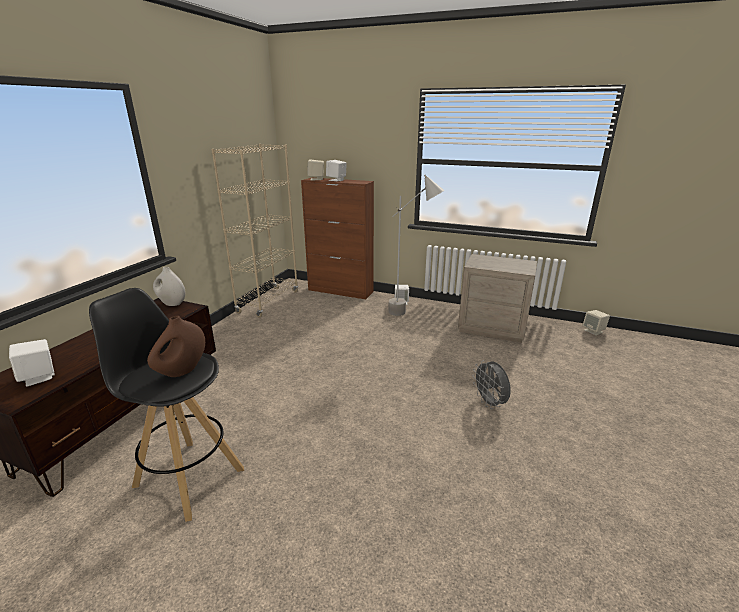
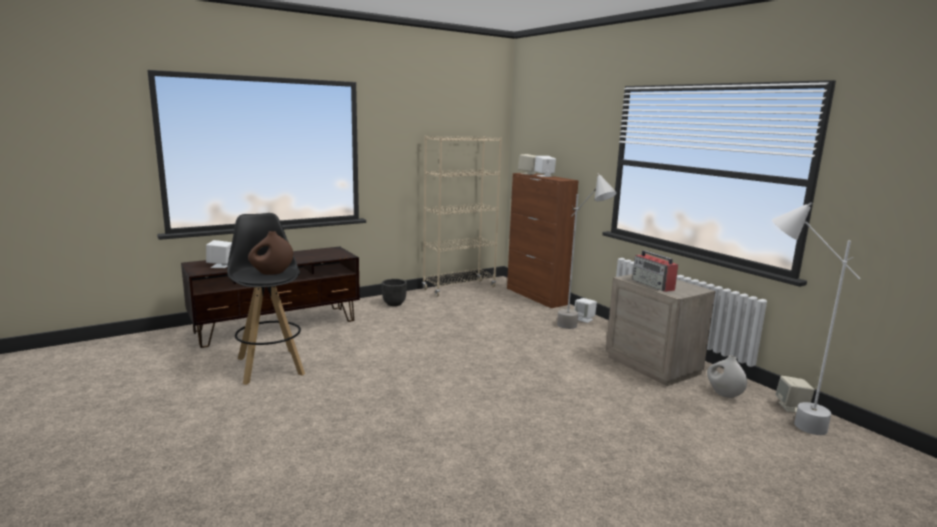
camera: 35 degrees right, 10 degrees down
white vase [153,267,186,306] -> white vase moved to [707,355,747,398]
grey fan [472,360,511,409] -> none
none -> black planter [382,279,407,306]
none -> radio [632,250,678,292]
none -> white floor lamp [772,202,860,435]

